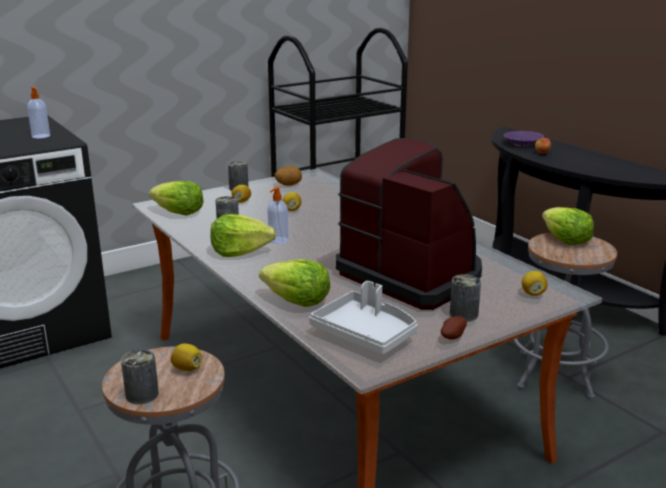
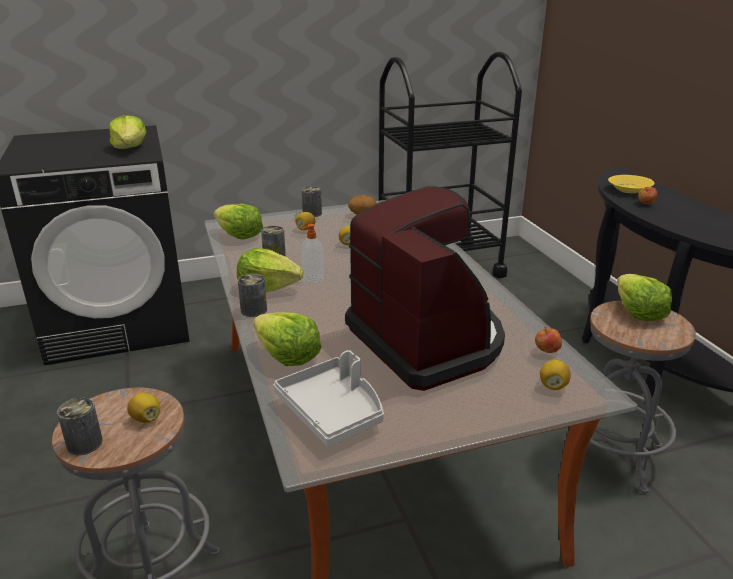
camera: 15 degrees right, 5 degrees up
soap dispenser [27,87,50,138] -> lettuce [109,115,147,149]
potato [441,316,467,340] -> none
can [450,274,481,321] -> can moved to [238,274,267,317]
purple bowl [504,131,544,146] -> yellow bowl [608,175,654,193]
none -> apple [535,327,562,353]

